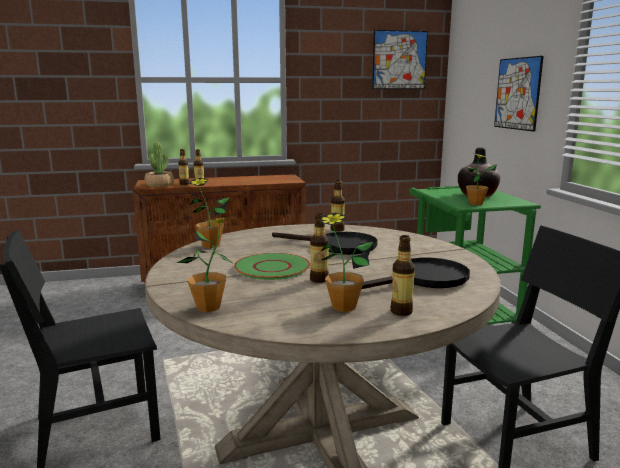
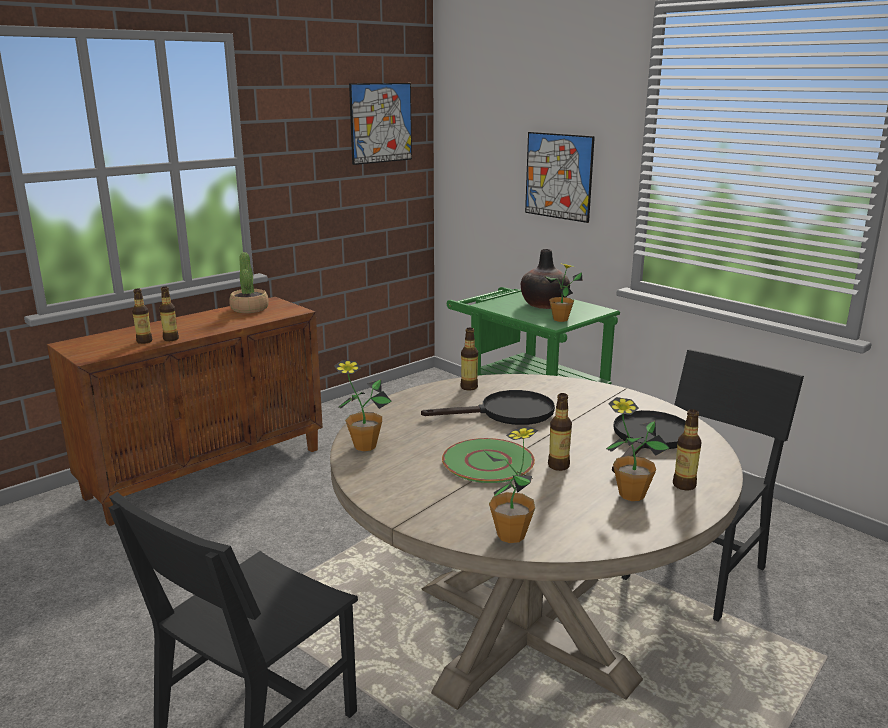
camera: 30 degrees left, 5 degrees up
potted plant [145,142,174,187] -> potted plant moved to [229,252,269,313]

